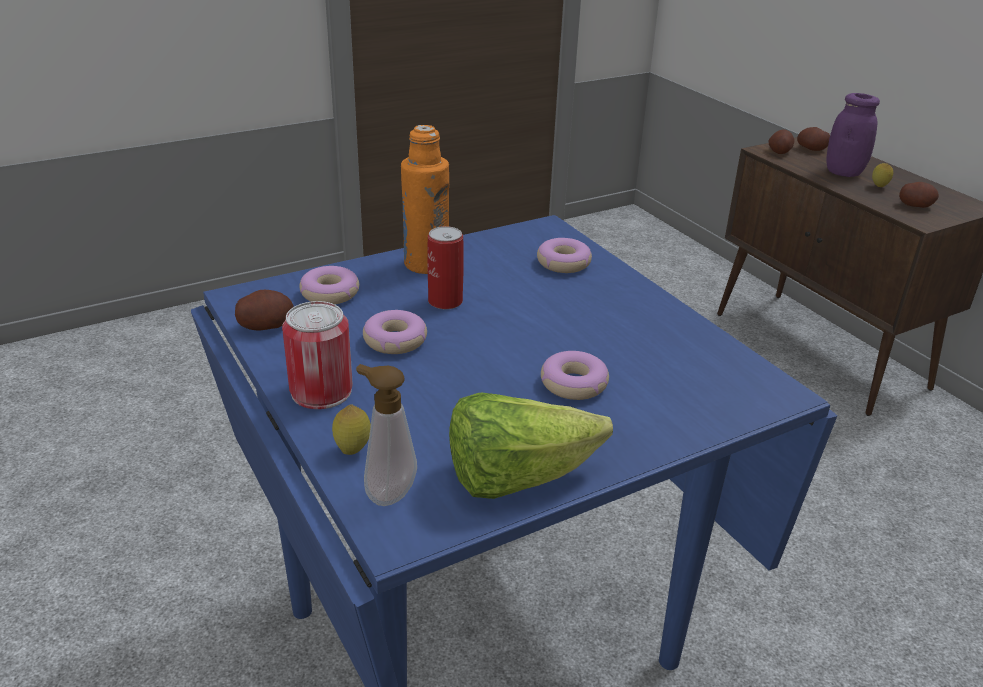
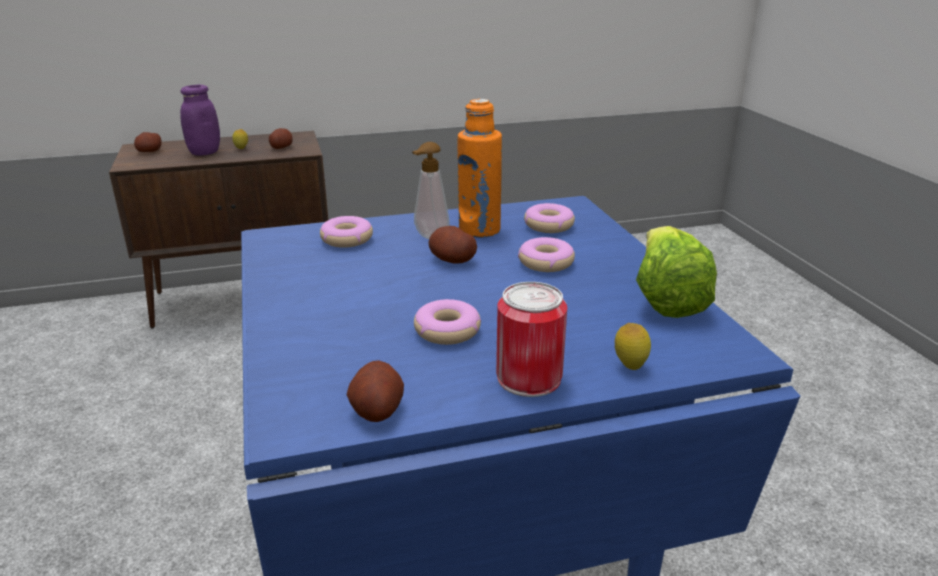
camera: 75 degrees left, 5 degrees down
donut [299,266,359,304] -> donut moved to [524,203,575,233]
soap dispenser [356,364,417,506] -> soap dispenser moved to [412,142,450,239]
orange bottle [401,125,449,274] -> orange bottle moved to [457,99,502,238]
can [427,226,464,309] -> none
potato [769,130,795,154] -> potato moved to [428,226,477,264]

